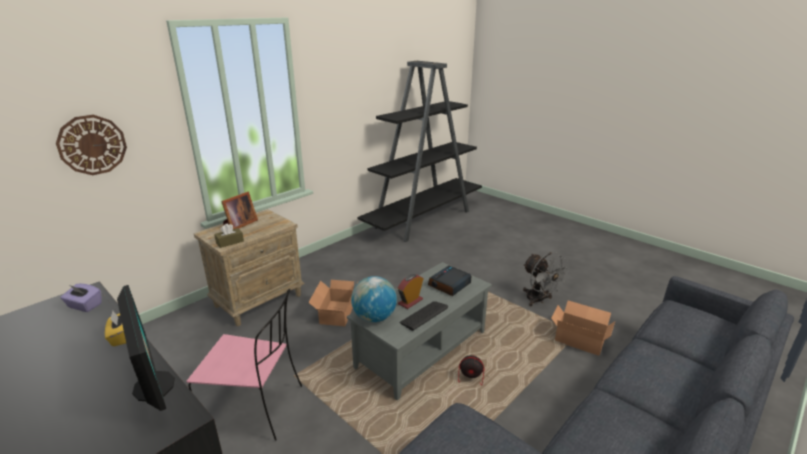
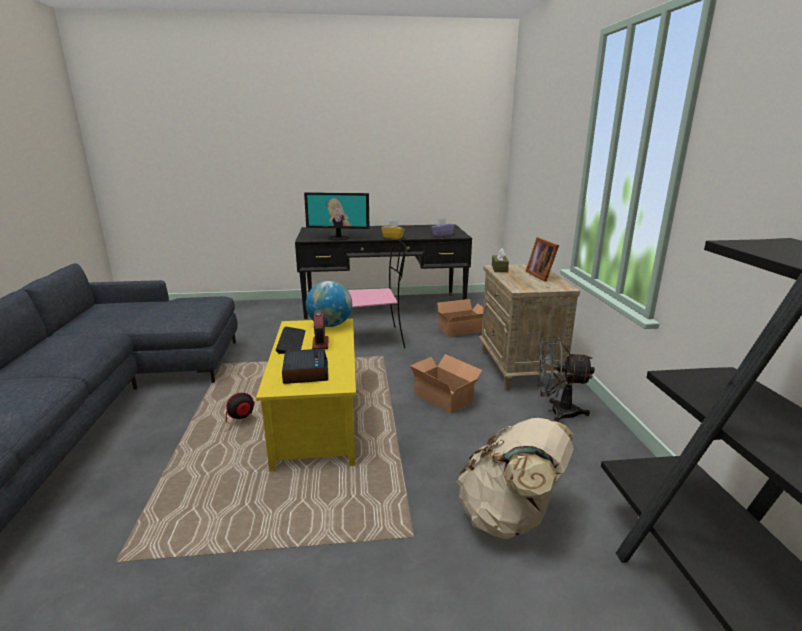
camera: 130 degrees right, 5 degrees down
wall clock [56,115,127,175] -> none
pink chair [187,289,302,441] -> pink chair turned 150 degrees counterclockwise [348,239,407,348]
grey coffee table [347,262,492,400] -> yellow coffee table [256,319,356,472]
grey fan [523,252,570,306] -> grey fan moved to [537,337,595,422]
cardboard box [551,301,615,356] -> cardboard box moved to [436,299,483,337]
none -> beige backpack [457,418,574,539]

